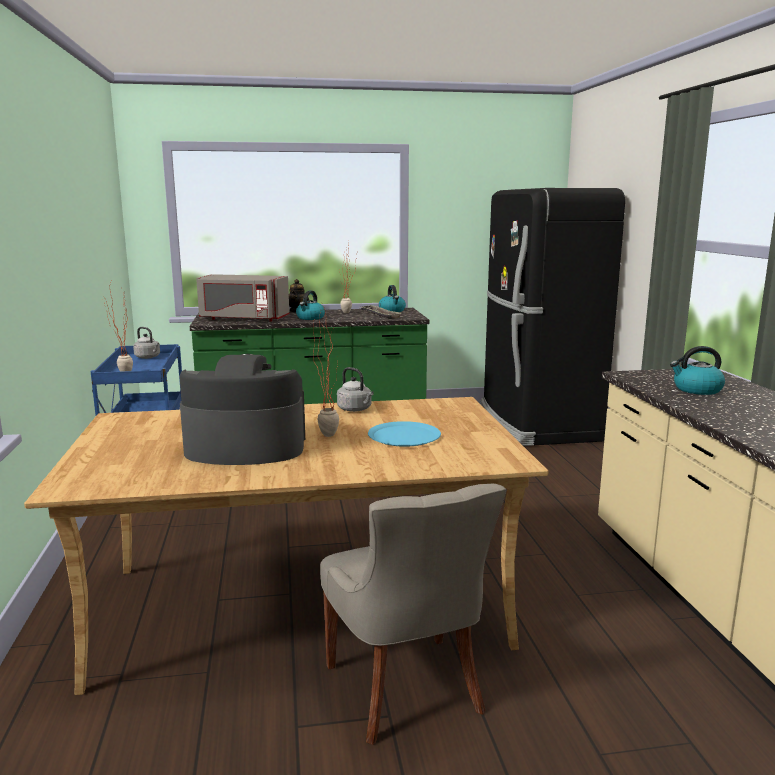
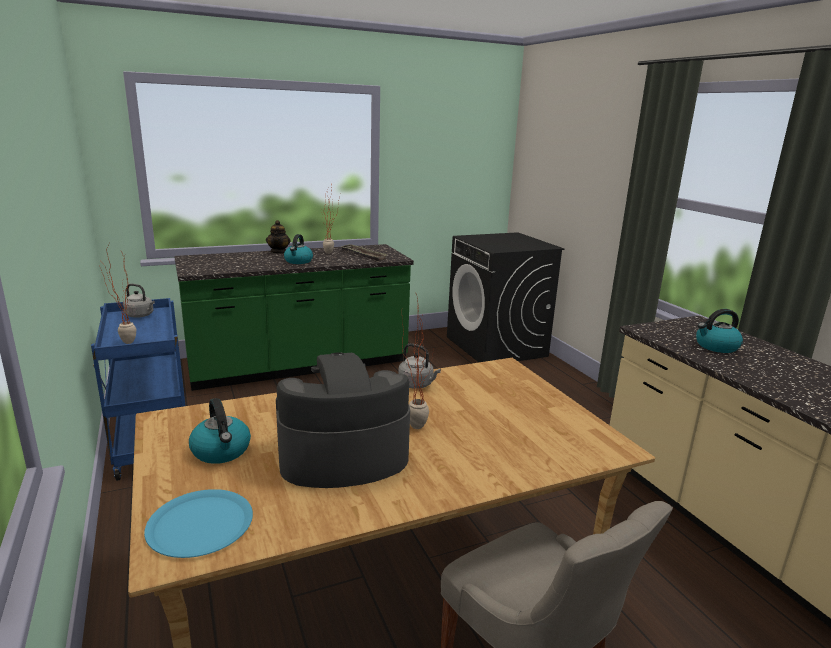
camera: 15 degrees left, 5 degrees up
grey microwave [196,274,289,322] -> none
blue plate [368,421,441,447] -> blue plate moved to [144,489,253,558]
kettle [379,285,406,312] -> kettle moved to [189,398,251,464]
black fridge [481,188,625,446] -> black washing machine [447,232,564,362]

